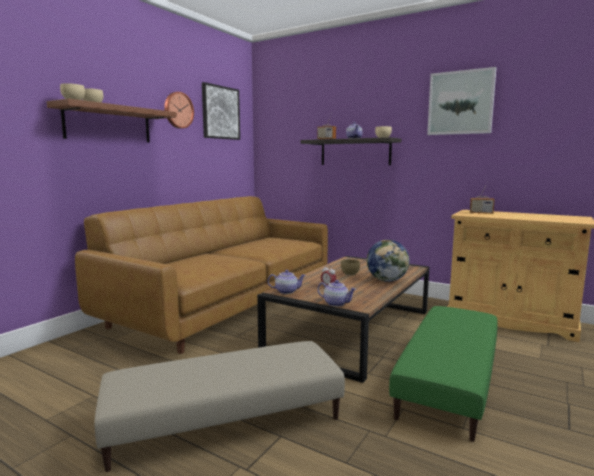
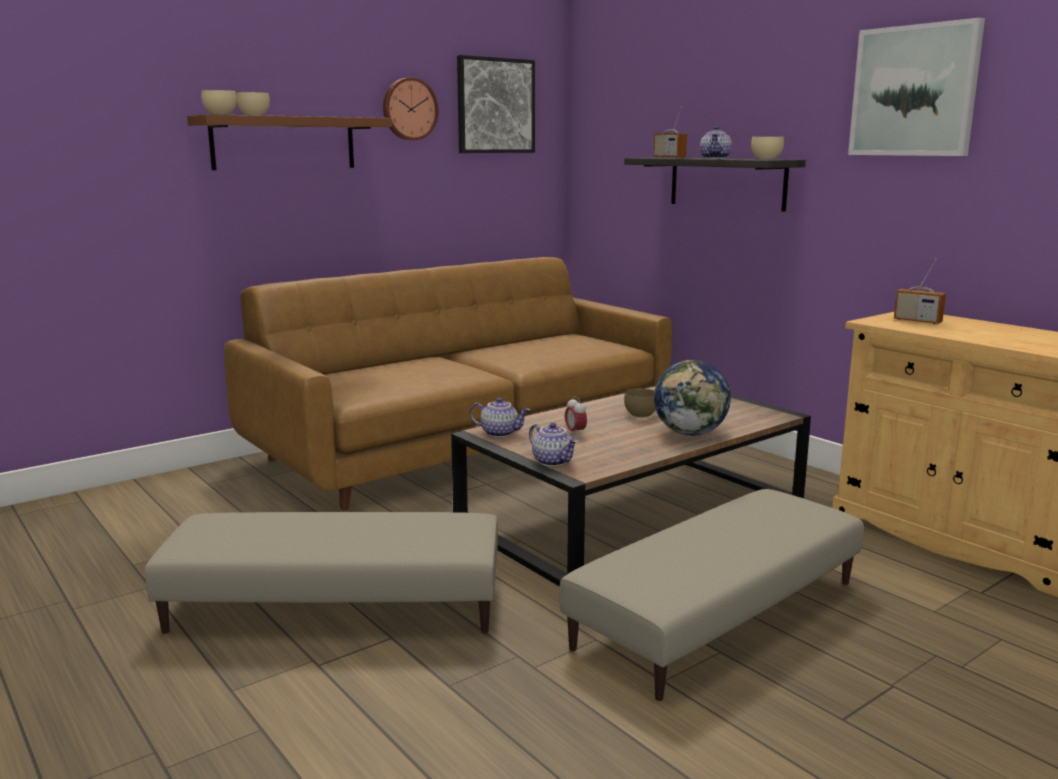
camera: 20 degrees right, 5 degrees up
green ottoman [389,306,498,442] -> beige ottoman [560,489,864,701]

